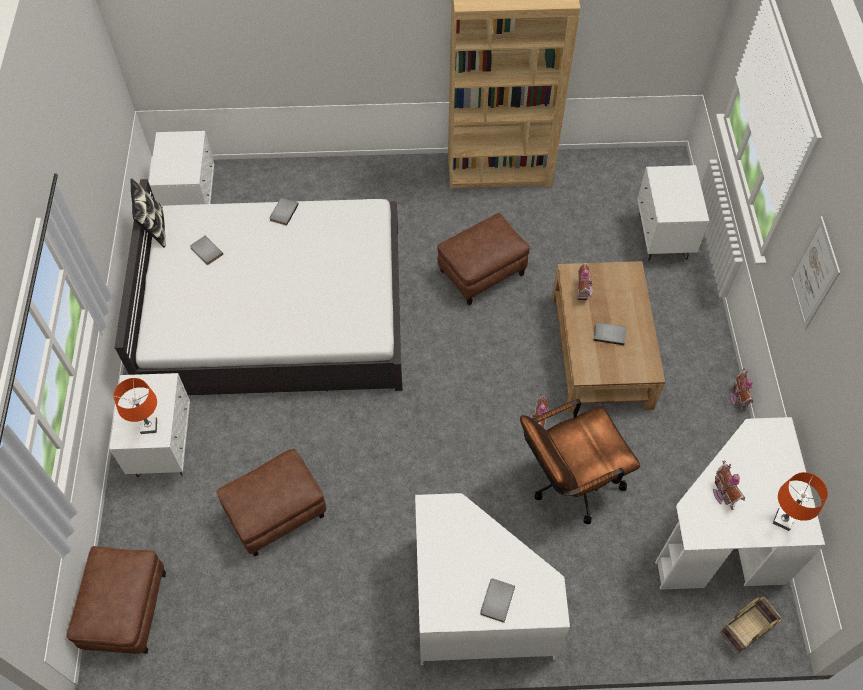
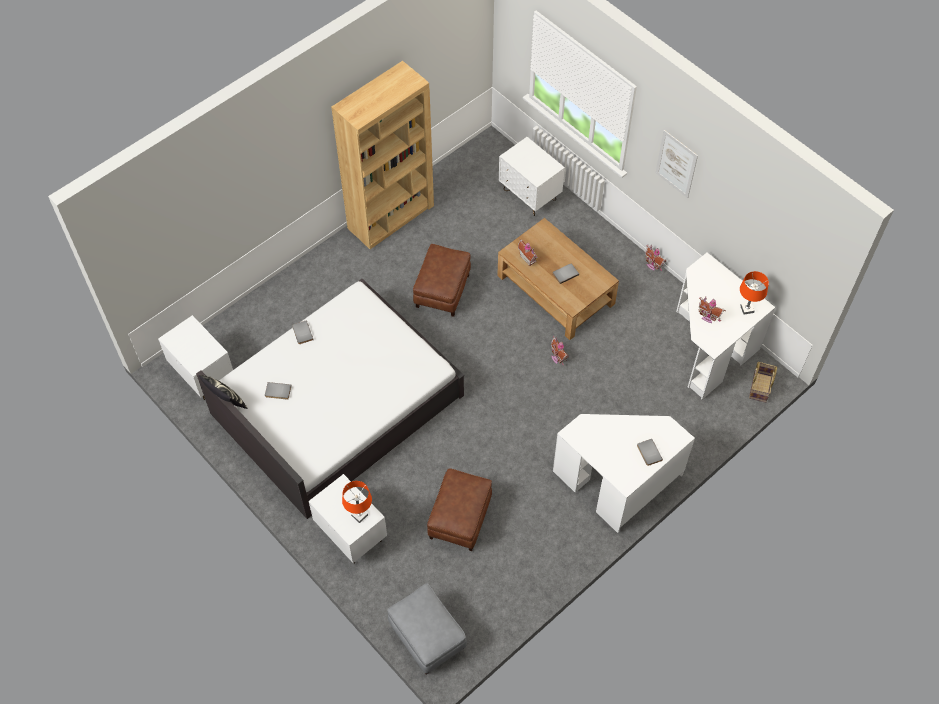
camera: 40 degrees left, 0 degrees up
brown ottoman [66,546,166,654] -> grey ottoman [387,583,467,675]
brown office chair [520,399,640,524] -> none

